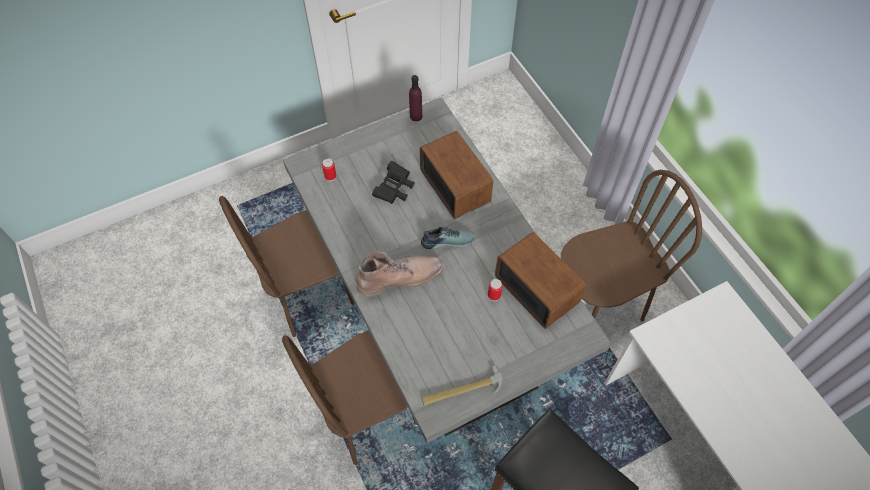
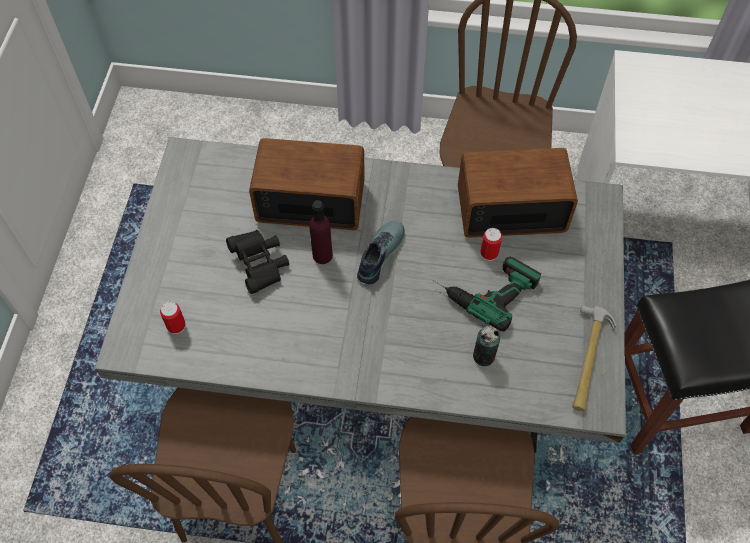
camera: 55 degrees left, 0 degrees up
brown boot [356,251,444,297] -> none
purple bottle [409,75,422,121] -> purple bottle moved to [310,200,333,264]
none -> power drill [433,257,541,331]
none -> can [473,326,500,367]

